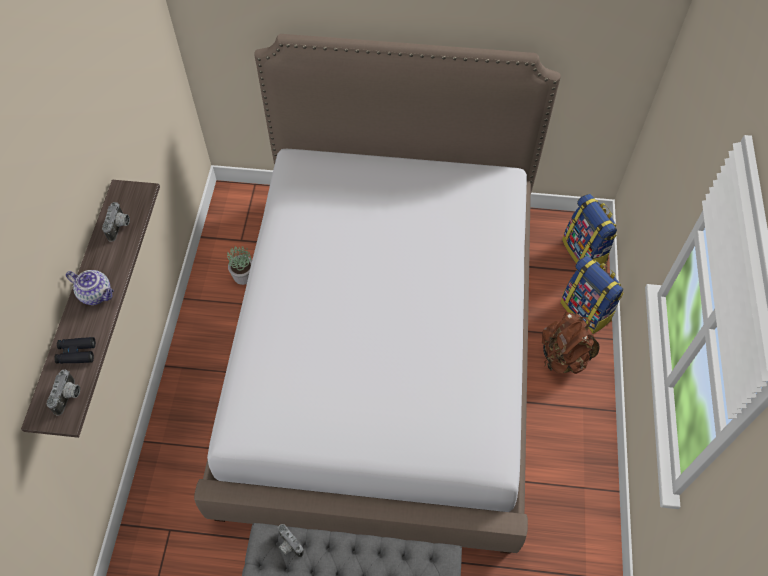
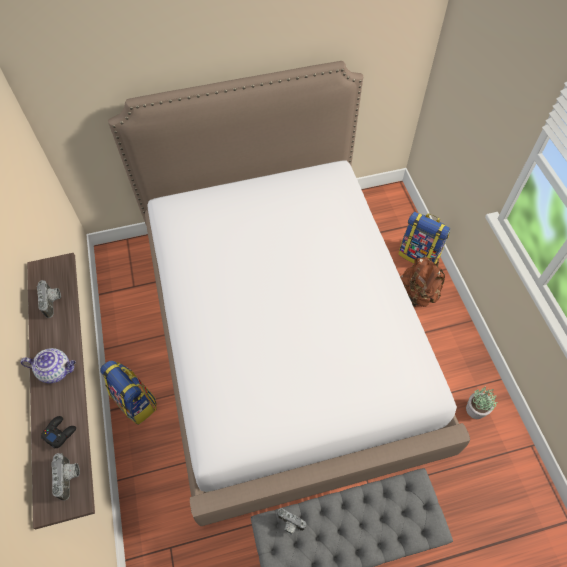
camera: 20 degrees left, 0 degrees up
black binoculars [54,337,96,364] -> black game controller [41,416,76,449]
potted plant [227,245,252,285] -> potted plant moved to [466,387,498,419]
backpack [562,194,617,264] -> backpack moved to [100,361,157,425]

